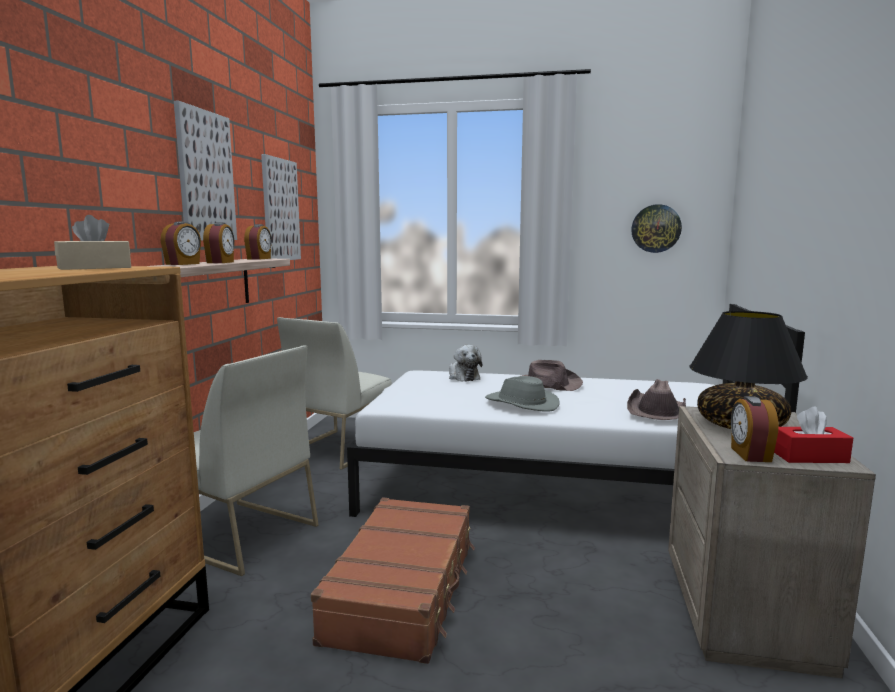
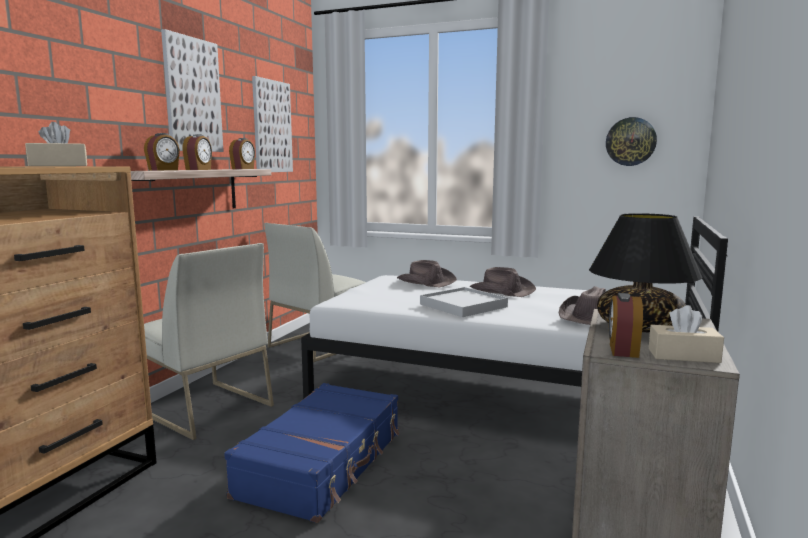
camera: 10 degrees right, 0 degrees up
brown suitcase [311,497,475,664] -> blue suitcase [224,383,399,523]
plush toy [449,345,482,382] -> brown hat [397,260,457,287]
grey hat [485,376,560,412] -> white tray [420,287,508,317]
red tissue box [774,407,853,463] -> beige tissue box [649,305,724,363]

